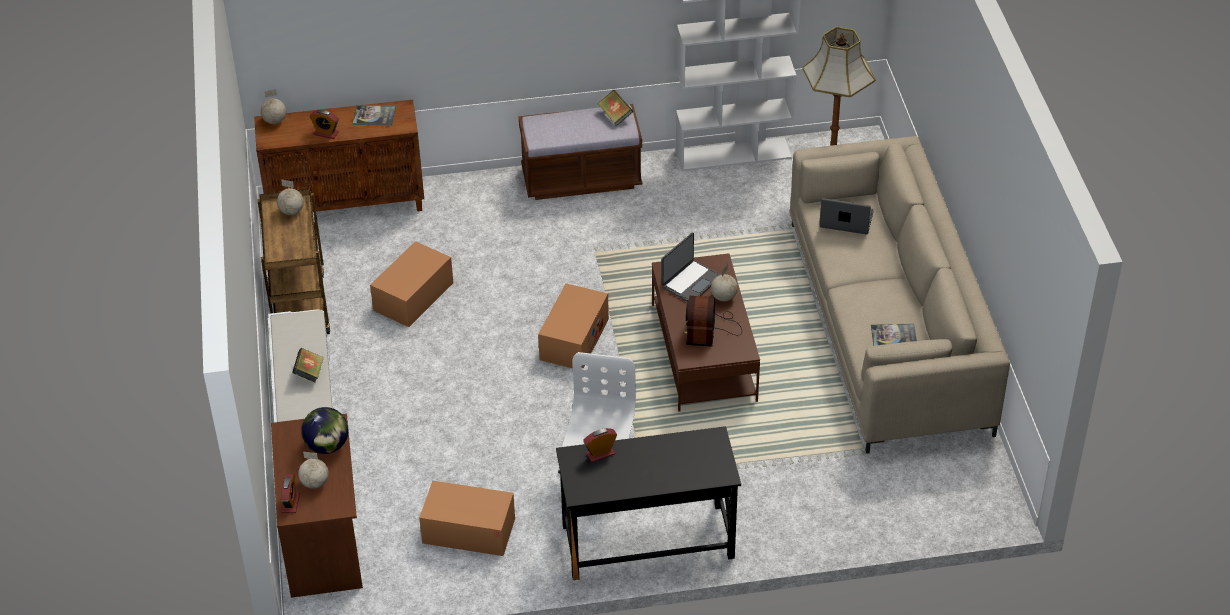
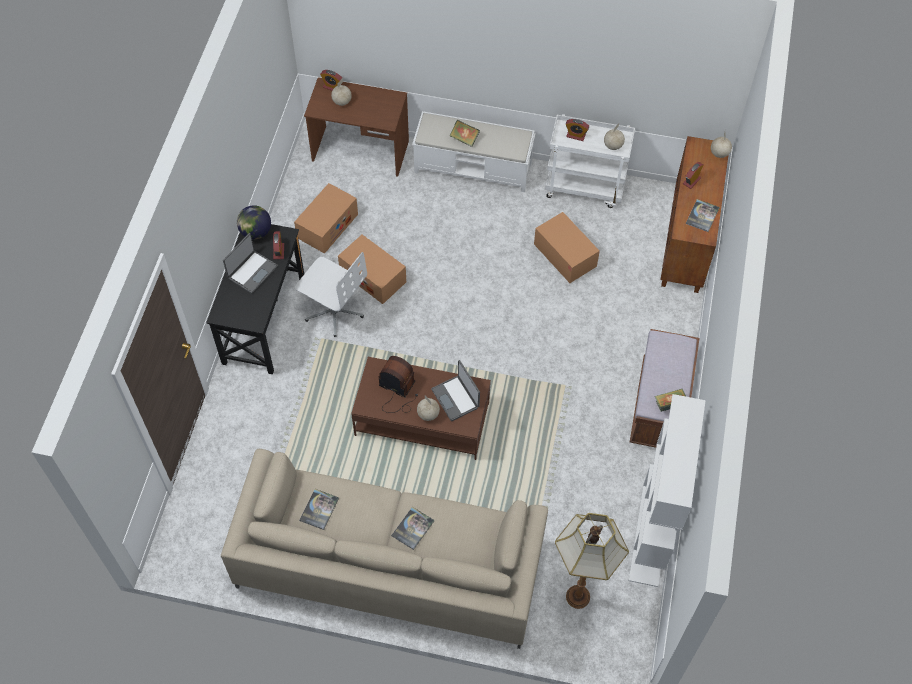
camera: 110 degrees right, 15 degrees up
brown cart [257,189,330,334] -> white cart [545,114,635,208]
globe [301,407,348,454] -> globe moved to [237,205,271,240]
cardboard box [538,283,609,369] -> cardboard box moved to [338,235,406,304]
laptop [819,198,874,235] -> laptop moved to [223,233,278,294]
none -> book [391,507,435,550]
none -> alarm clock [566,119,589,141]

